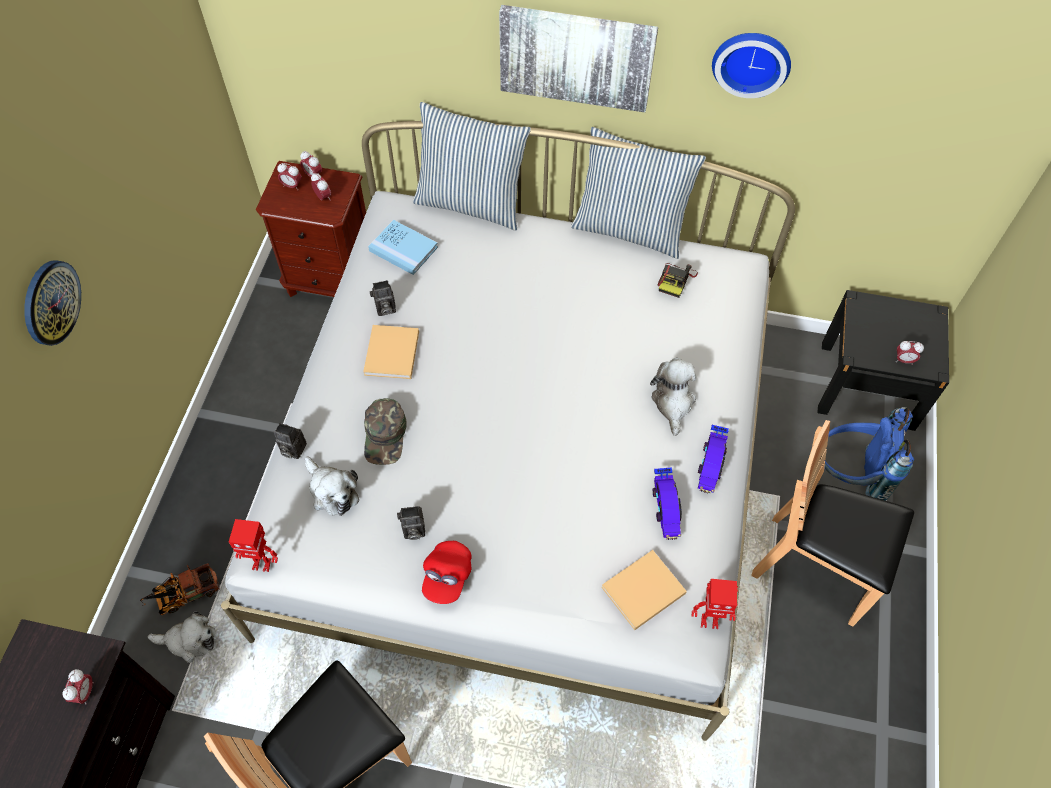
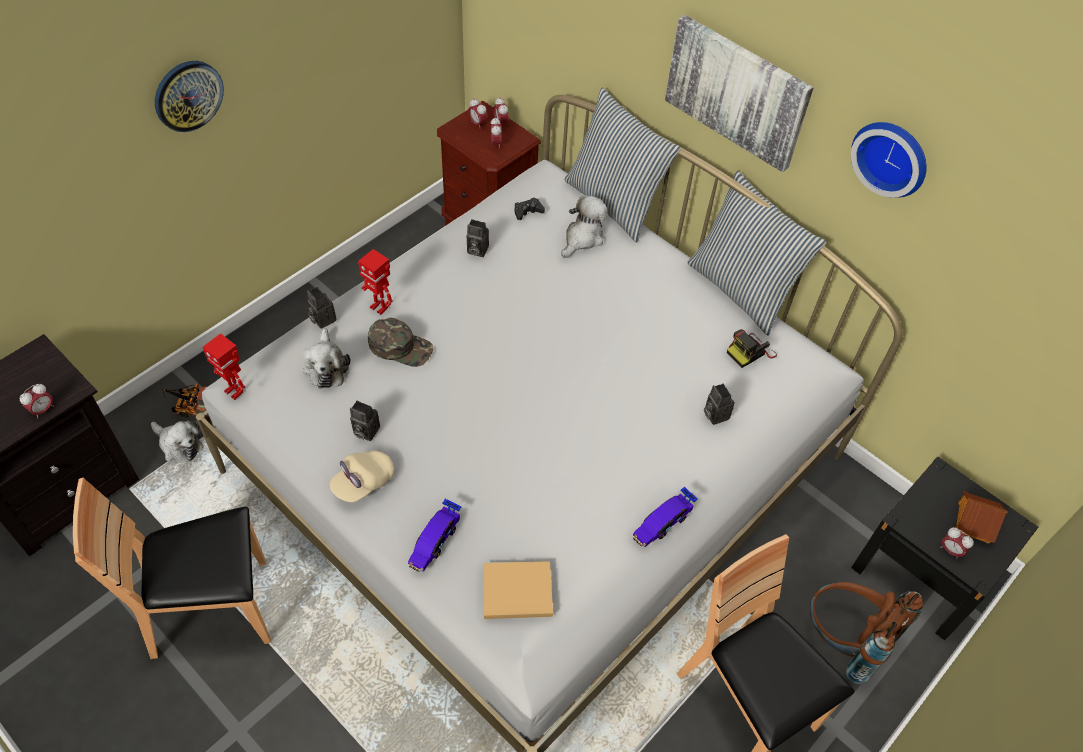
camera: 30 degrees right, 5 degrees down
beige book [363,325,419,379] -> none
green cap [364,398,407,465] -> green cap turned 105 degrees counterclockwise [368,318,433,367]
blue book [368,220,438,275] -> black game controller [515,198,545,220]
red cap [422,541,472,604] -> beige cap [330,451,395,502]
plush toy [650,358,696,436] -> plush toy moved to [561,195,608,258]
toy car [653,467,682,540] -> toy car moved to [408,499,461,572]
toy robot [691,579,738,629] -> toy robot moved to [358,249,393,315]
blue backpack [824,407,915,501] -> brown backpack [810,582,924,684]
none -> camera [704,383,735,425]
none -> toy house [955,491,1008,543]

